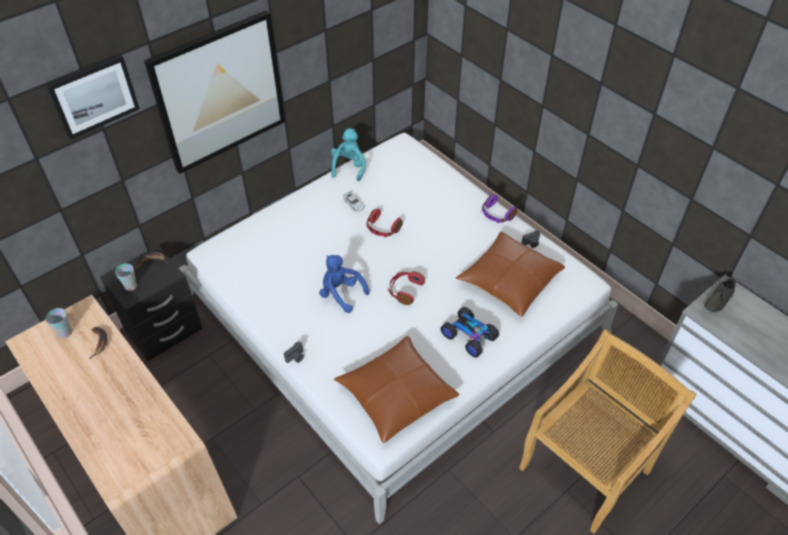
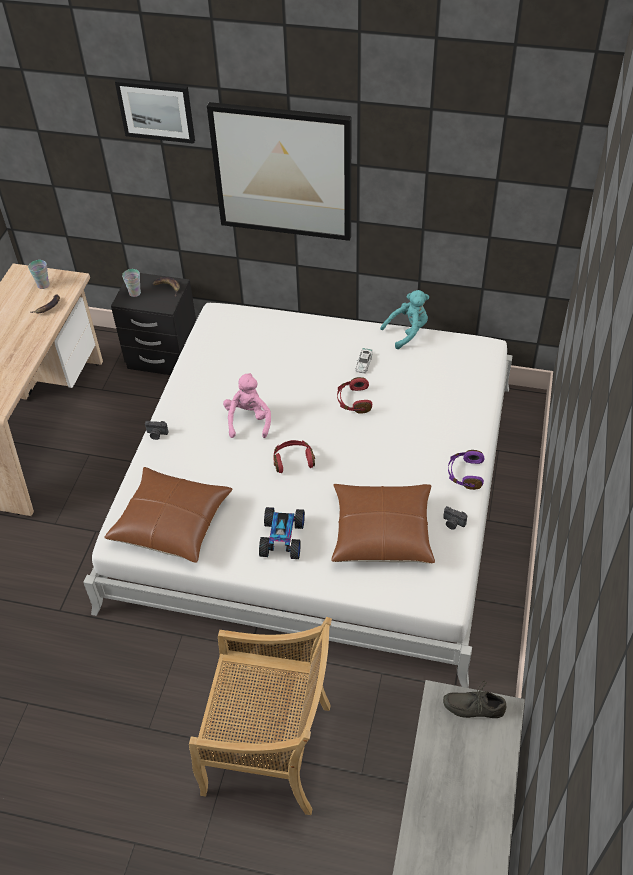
camera: 55 degrees right, 0 degrees up
blue plush toy [319,255,370,313] -> pink plush toy [223,373,271,438]

